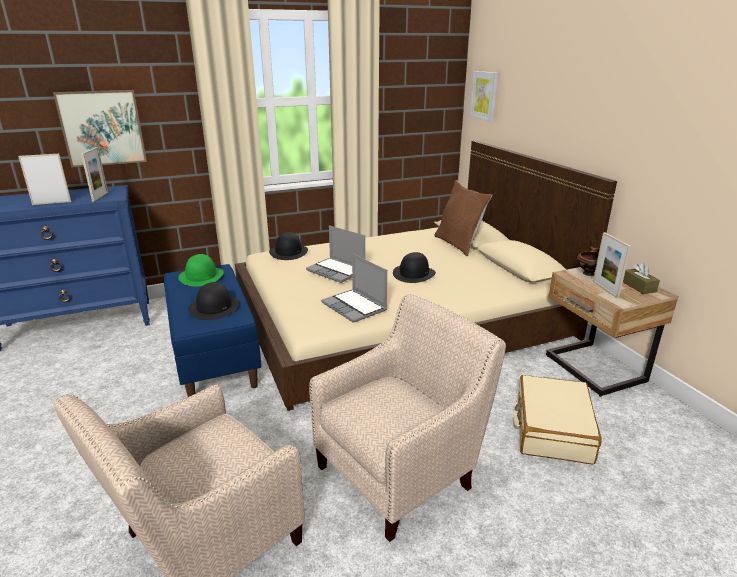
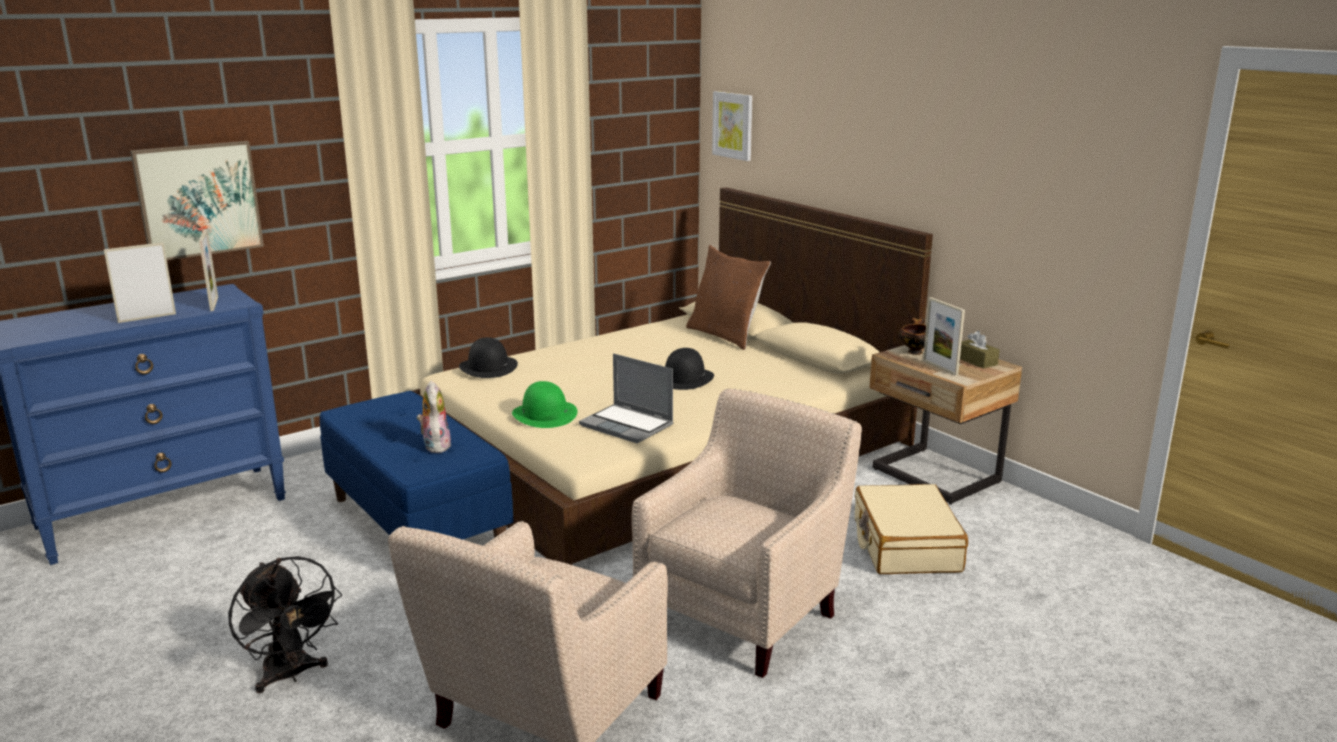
camera: 15 degrees left, 5 degrees down
green hat [178,254,224,286] -> green hat moved to [512,381,578,428]
black hat [188,282,239,320] -> plush toy [417,381,452,453]
laptop [306,225,365,283] -> none
none -> black fan [228,556,342,693]

